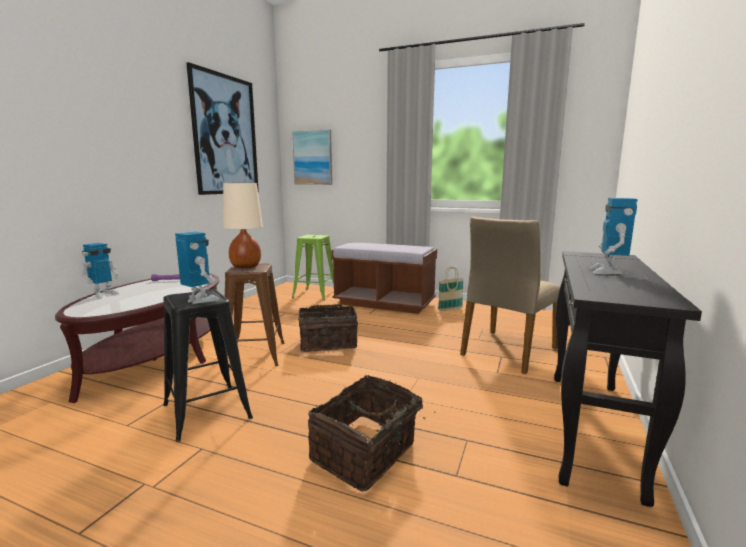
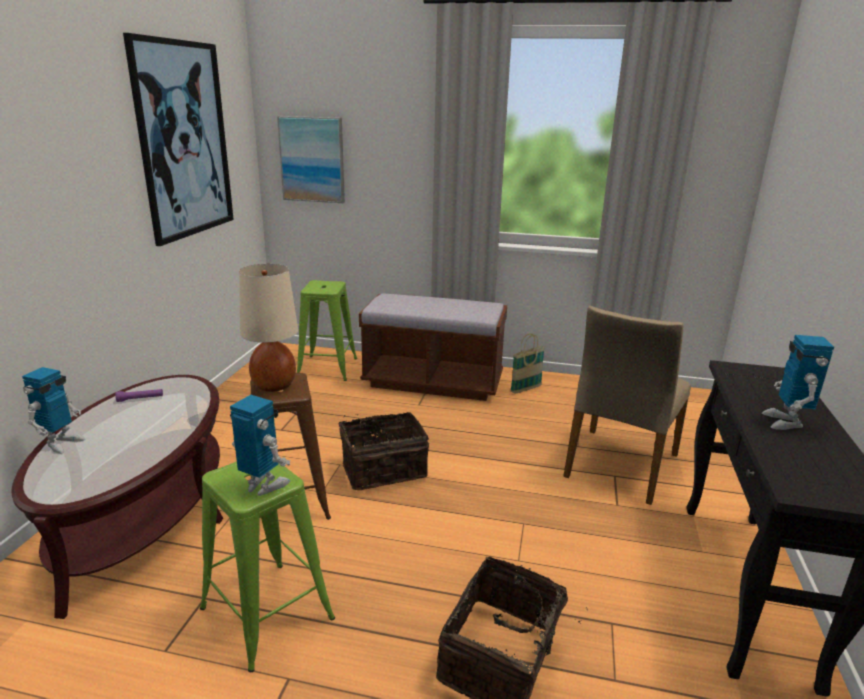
camera: 10 degrees left, 10 degrees up
black stool [163,289,253,442] -> green stool [200,461,335,672]

